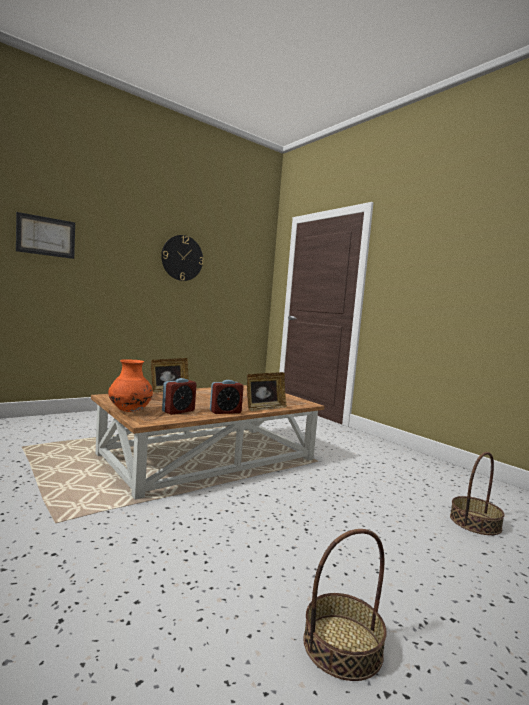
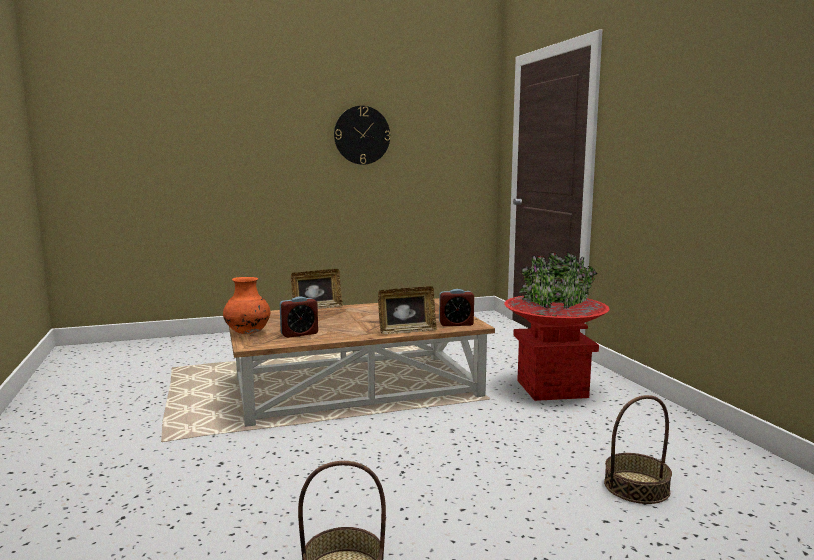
camera: 20 degrees right, 5 degrees up
picture [16,212,75,259] -> none
alarm clock [210,380,244,414] -> alarm clock moved to [439,289,474,326]
none -> red planter [504,252,609,401]

